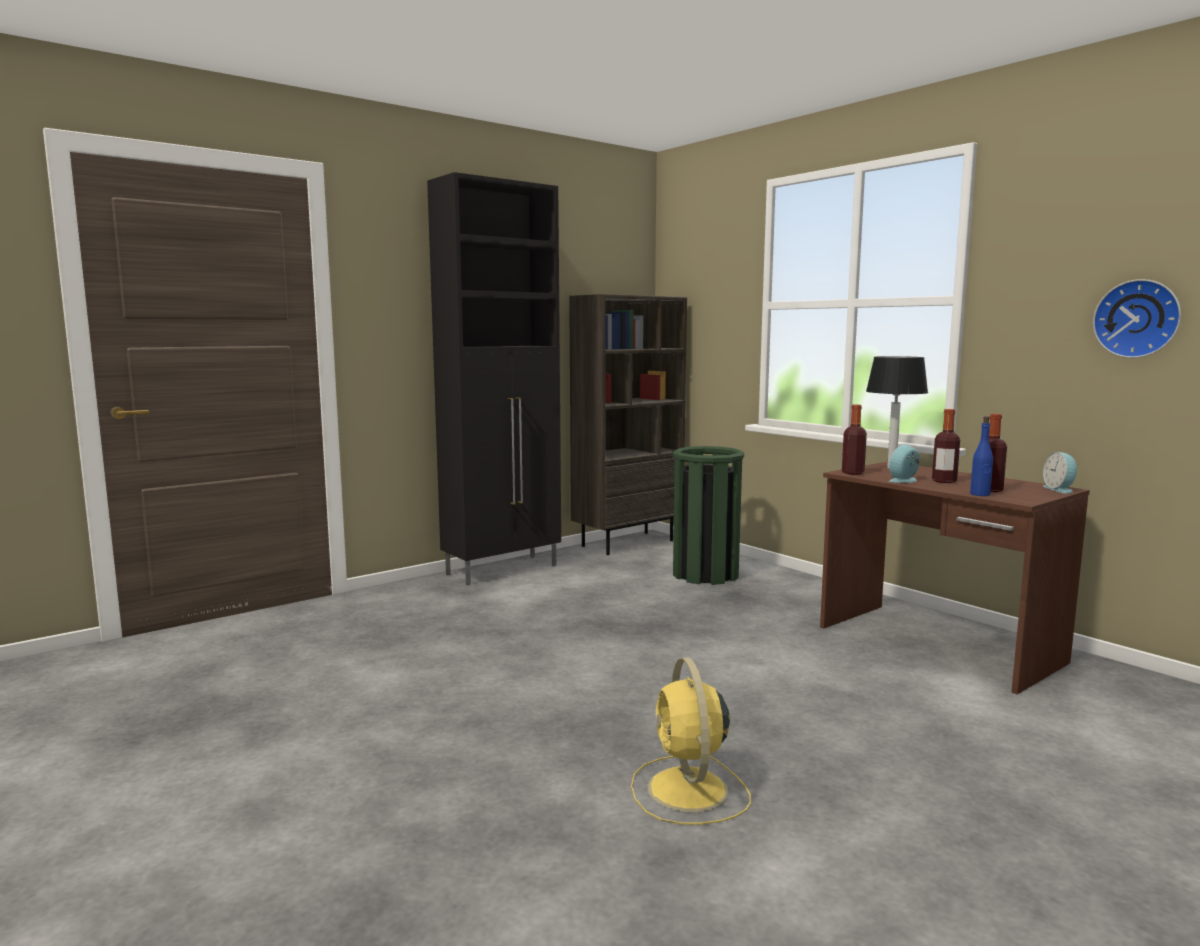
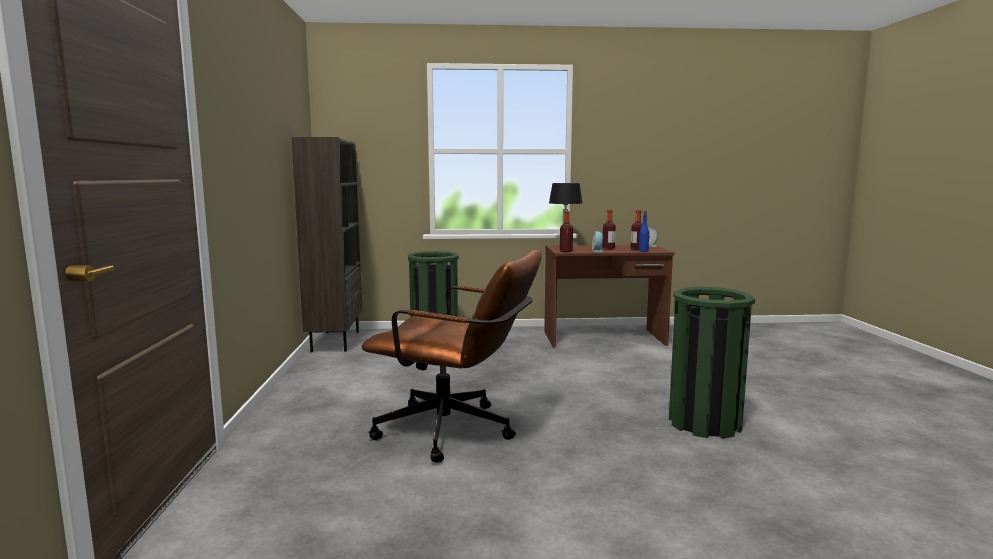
camera: 55 degrees left, 0 degrees up
black cabinet [427,172,561,585] -> none
yellow fan [631,658,751,825] -> green trash can [669,287,755,439]
wall clock [1093,279,1181,358] -> none
none -> brown office chair [362,250,542,463]

